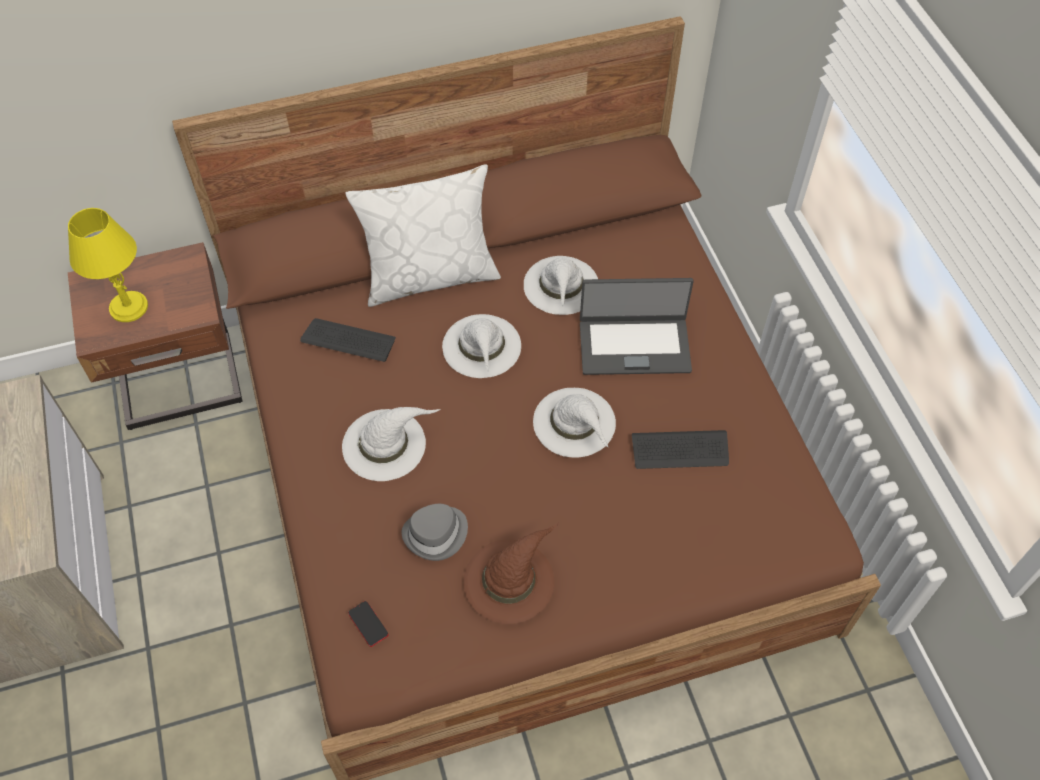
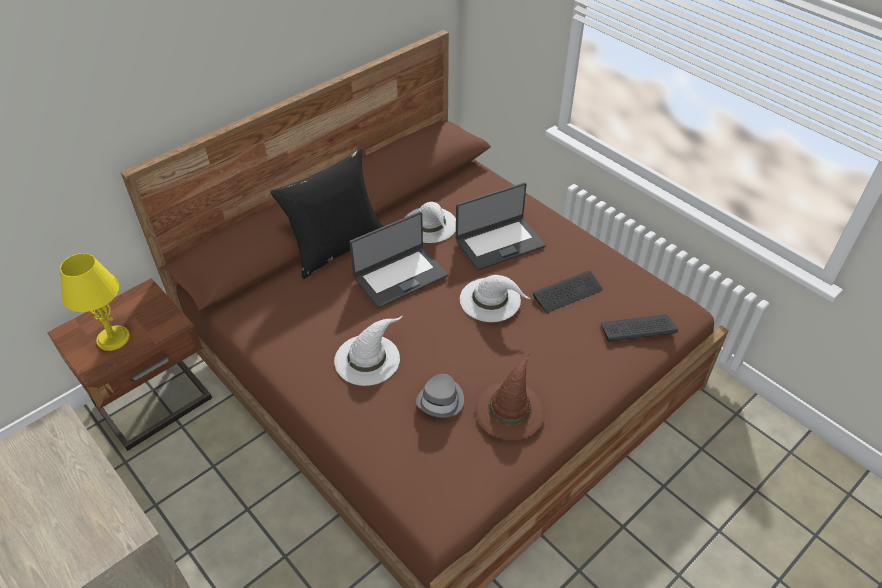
camera: 25 degrees left, 10 degrees down
keyboard [300,318,396,362] -> keyboard moved to [601,314,678,342]
white pillow [346,164,501,307] -> black pillow [270,148,383,279]
phone [348,601,389,647] -> none
white hat [442,314,521,378] -> laptop [349,211,448,308]

